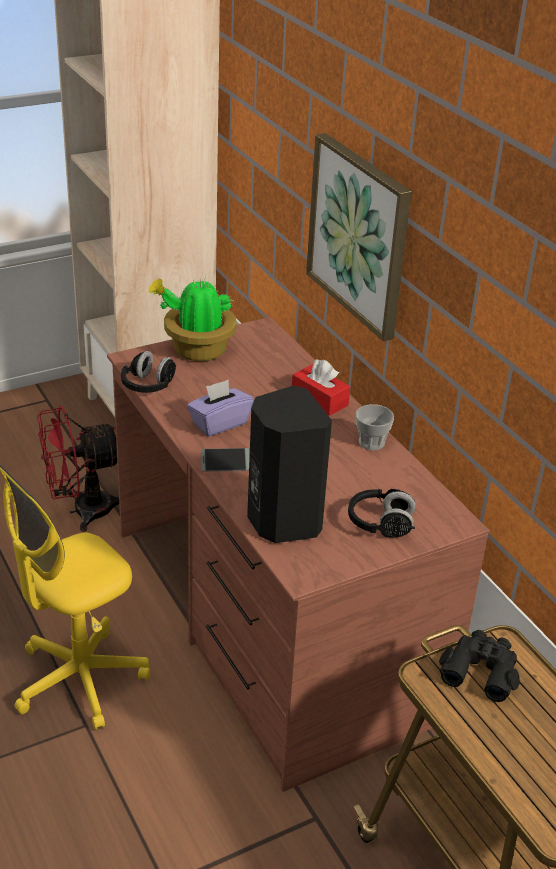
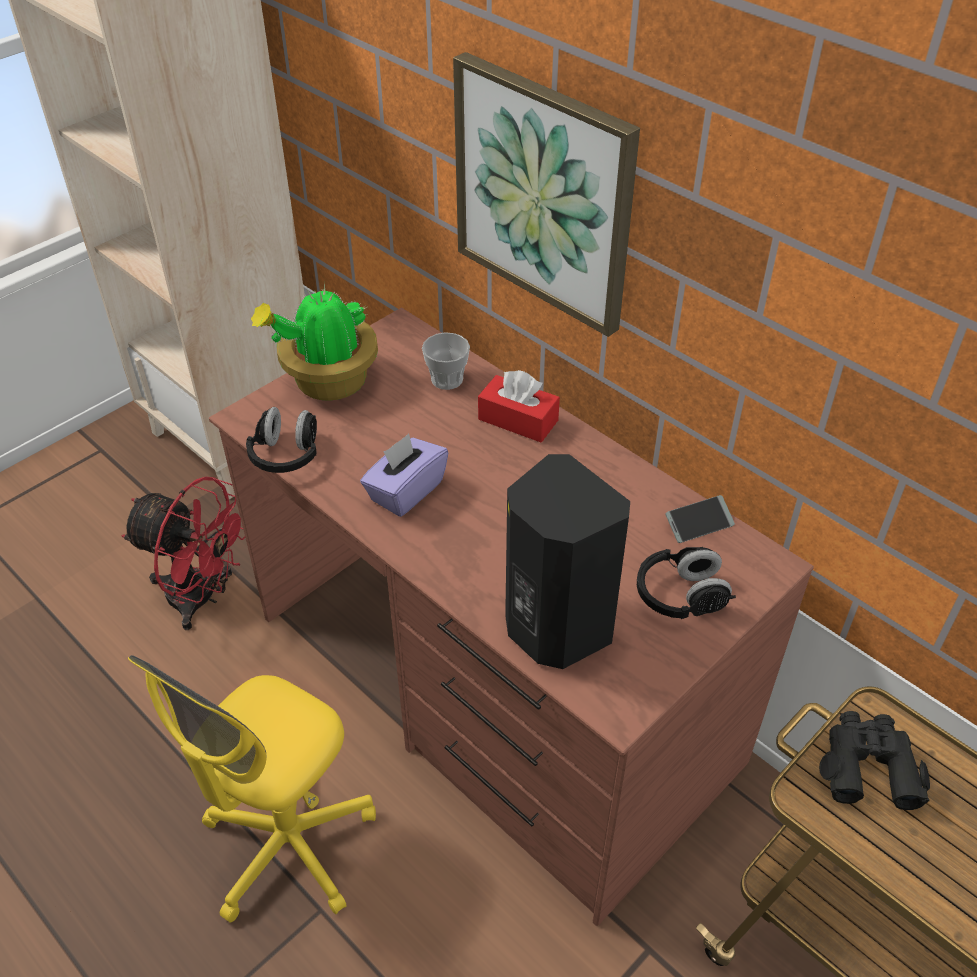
camera: 15 degrees left, 10 degrees up
red fan [37,406,119,532] -> red fan turned 120 degrees counterclockwise [121,477,245,630]
phone [201,448,250,472] -> phone moved to [665,495,735,543]
cup [356,404,394,450] -> cup moved to [422,332,470,390]

